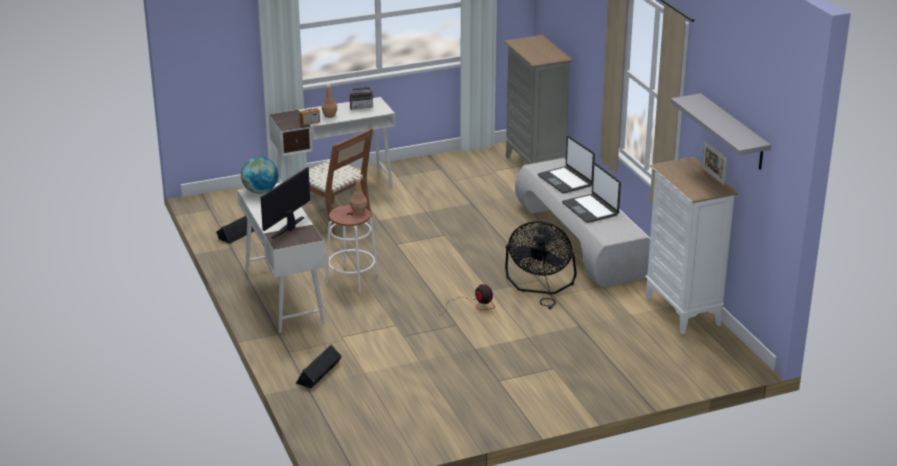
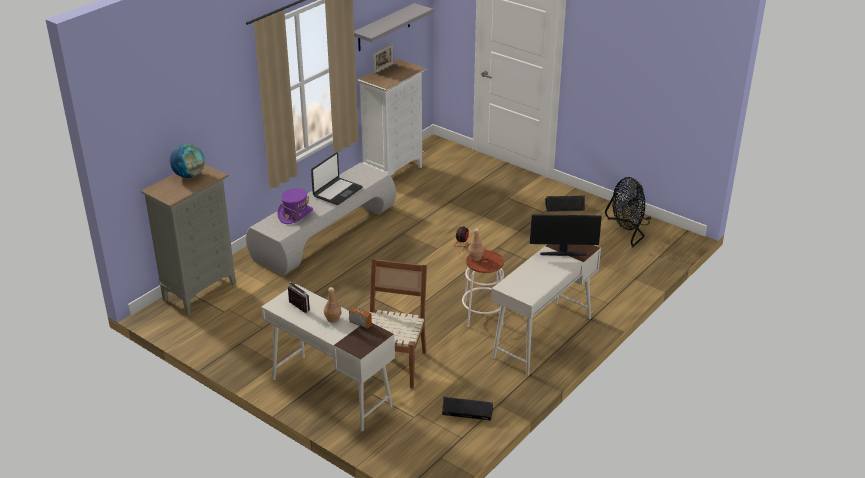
camera: 120 degrees left, 5 degrees up
globe [241,157,278,194] -> globe moved to [170,144,205,178]
black speaker [295,344,342,388] -> black speaker moved to [545,195,585,212]
black fan [505,221,577,309] -> black fan moved to [605,177,652,248]
laptop [538,136,595,193] -> purple hat [277,188,313,224]

